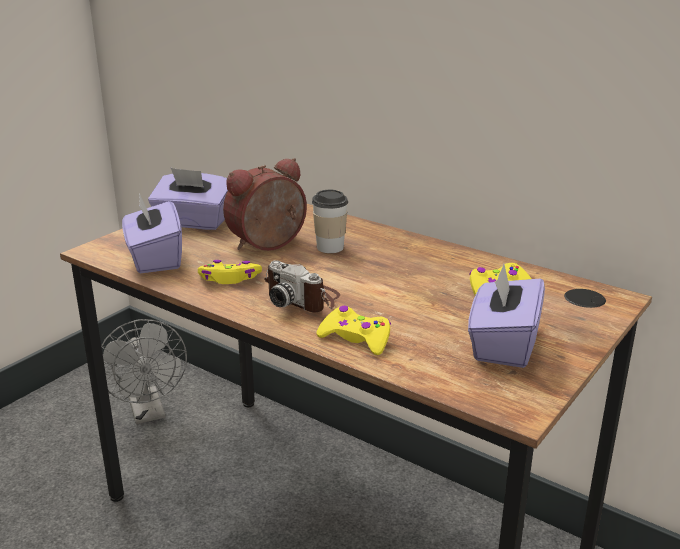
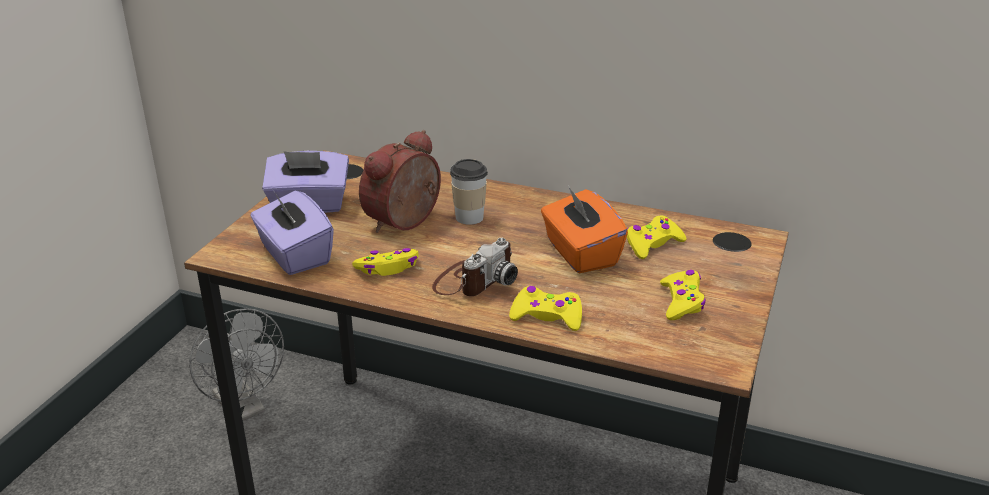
camera: 15 degrees left, 5 degrees up
camera [264,260,340,312] -> camera turned 75 degrees counterclockwise [432,238,518,296]
purple tissue box [468,264,545,368] -> yellow game controller [660,270,706,320]
none -> orange tissue box [541,187,628,273]

